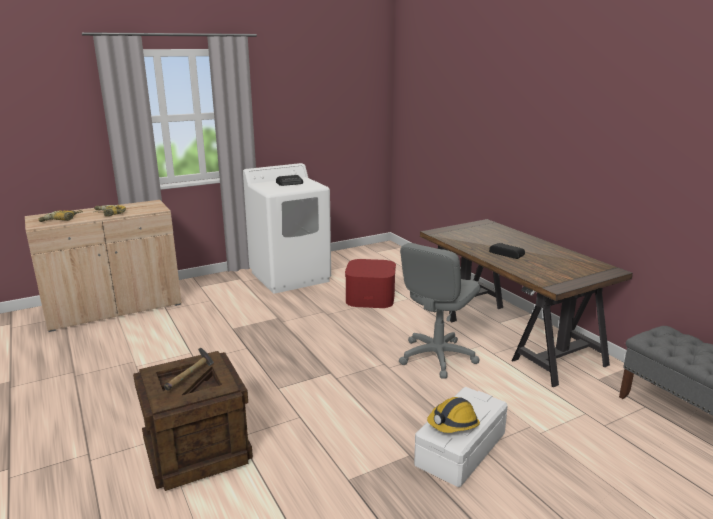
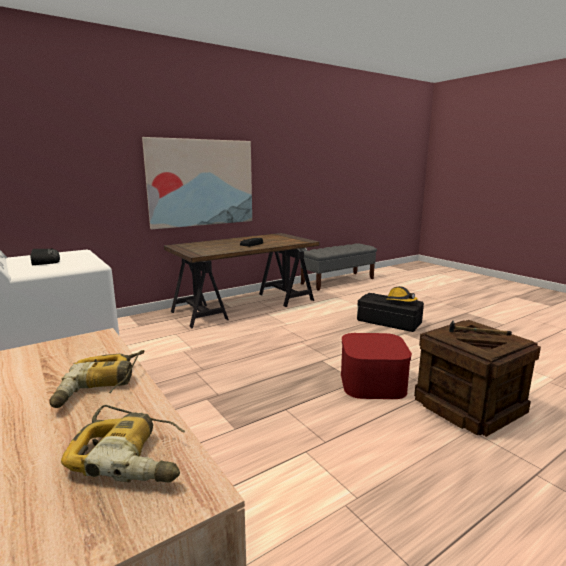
camera: 95 degrees left, 5 degrees down
red storage box [345,259,396,308] -> red storage box moved to [341,333,412,399]
grey office chair [399,243,480,379] -> none
white storage box [414,387,508,487] -> black storage box [357,293,424,332]
none -> picture [142,137,252,229]

